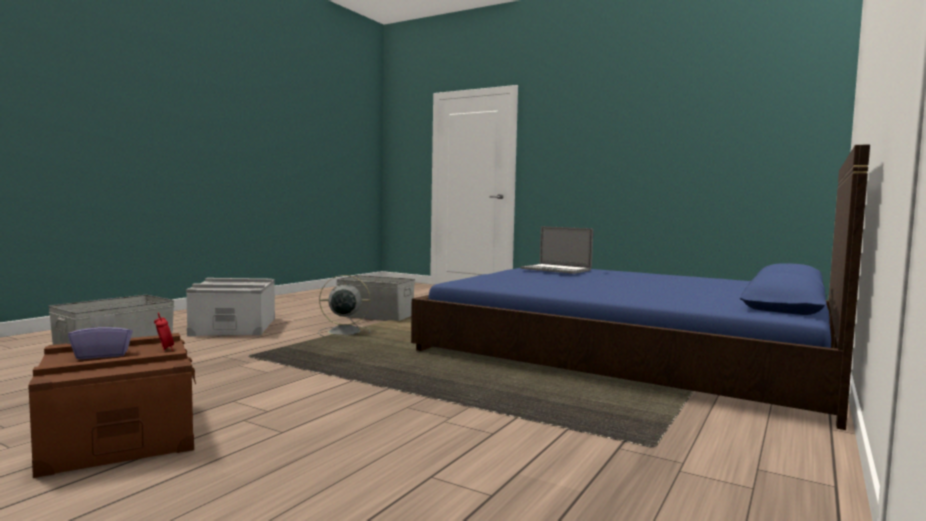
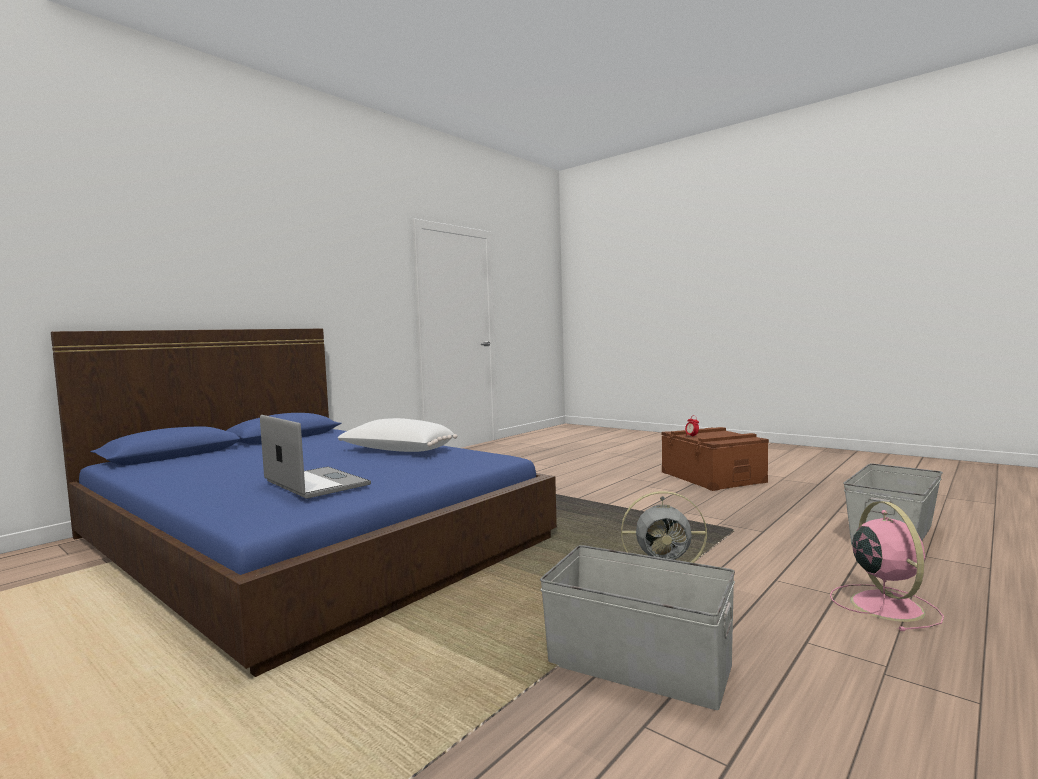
camera: 170 degrees left, 0 degrees up
purple tissue box [68,314,133,359] -> none
grey storage box [186,278,275,336] -> pink fan [830,501,944,631]
none -> white pillow [337,418,457,452]

